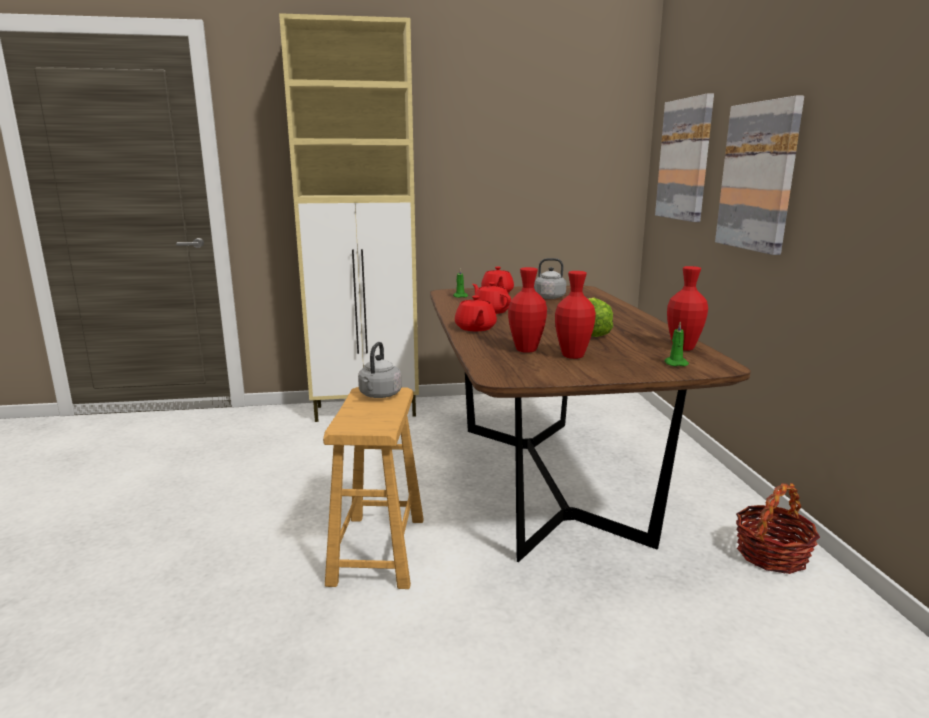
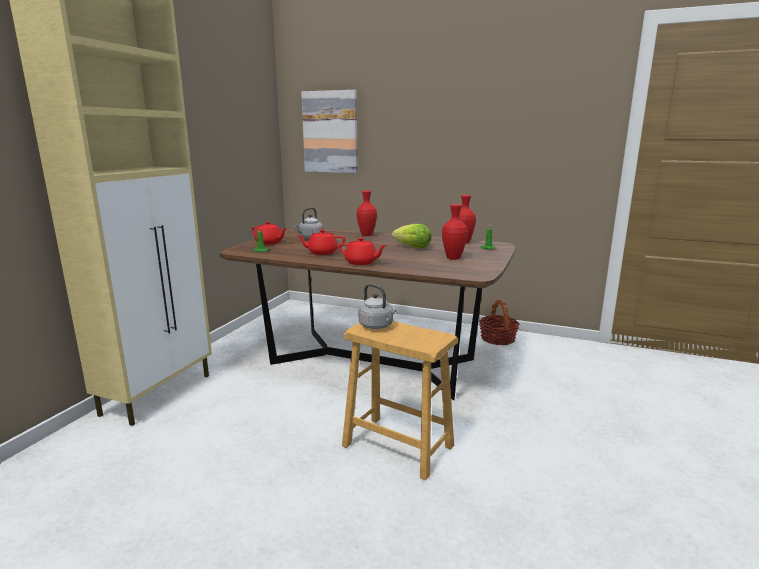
camera: 60 degrees left, 0 degrees up
red vase [508,267,547,353] -> red vase moved to [357,191,377,236]
picture [715,96,804,255] -> none

